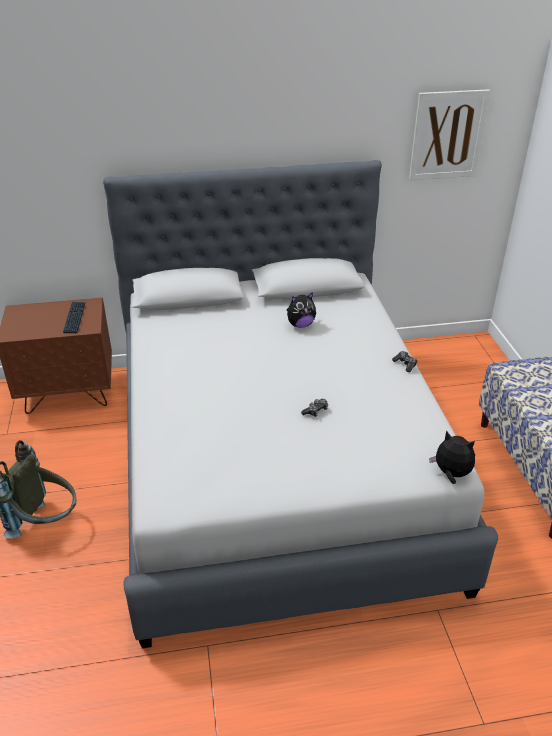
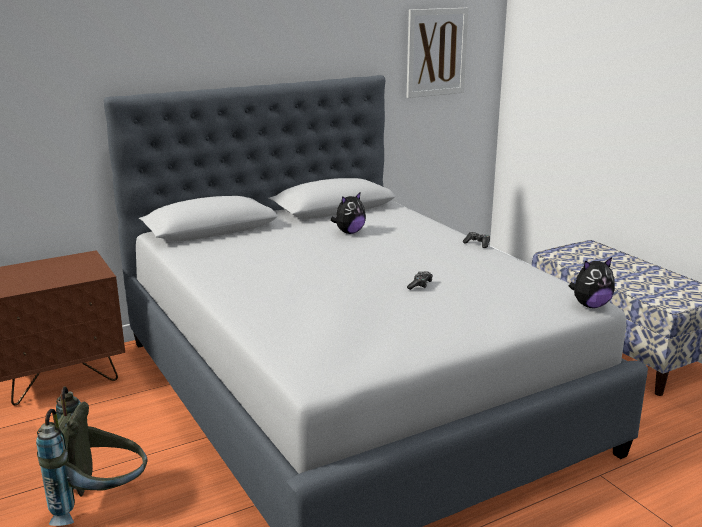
camera: 20 degrees left, 15 degrees down
keyboard [63,302,86,333] -> none
plush toy [429,430,475,484] -> plush toy turned 150 degrees clockwise [569,257,615,308]

